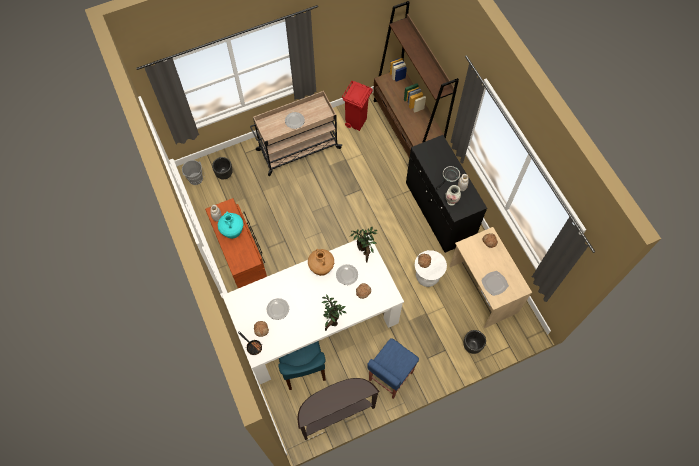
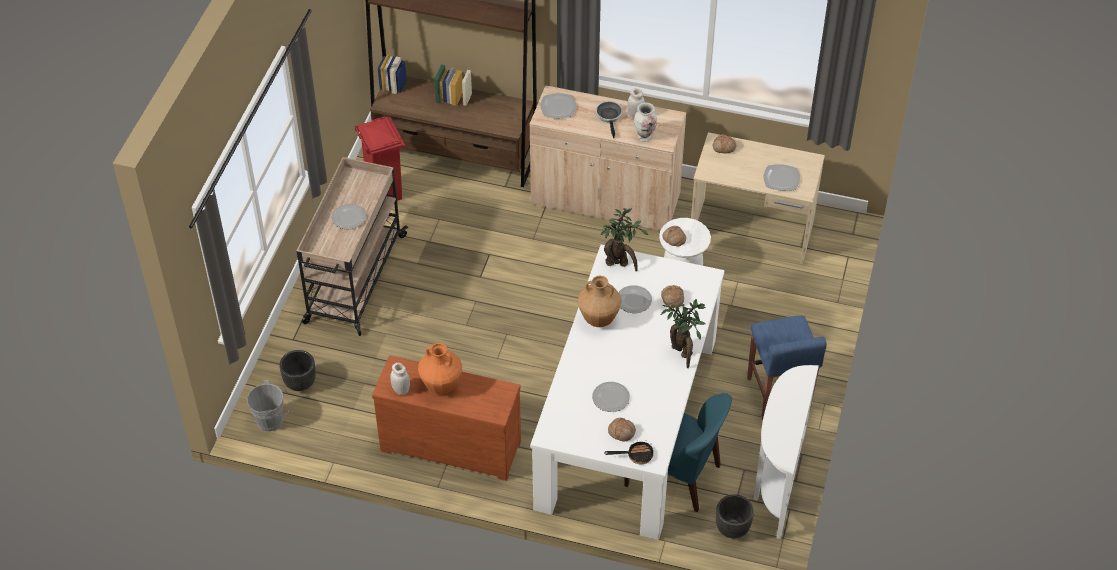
camera: 50 degrees left, 15 degrees down
turquoise vase [218,211,244,239] -> orange vase [418,343,462,395]
brown console table [298,378,379,440] -> white console table [753,365,819,539]
black cabinet [406,135,487,252] -> beige cabinet [530,85,686,231]
black planter [463,330,486,354] -> black planter moved to [716,494,754,538]
none -> plate [541,93,576,118]

